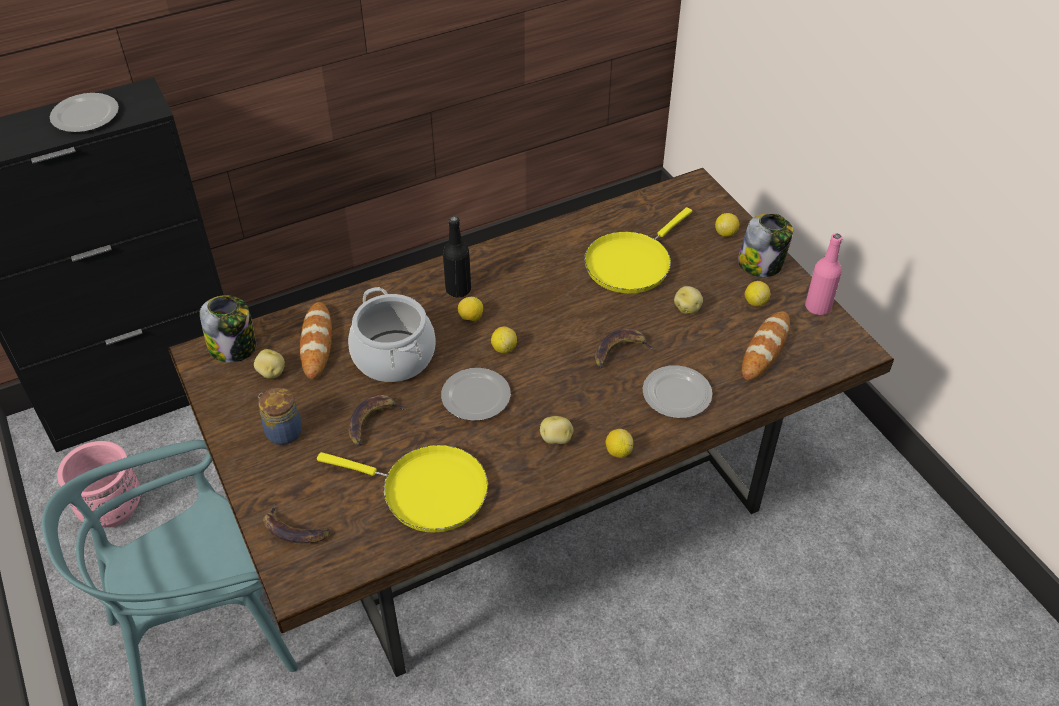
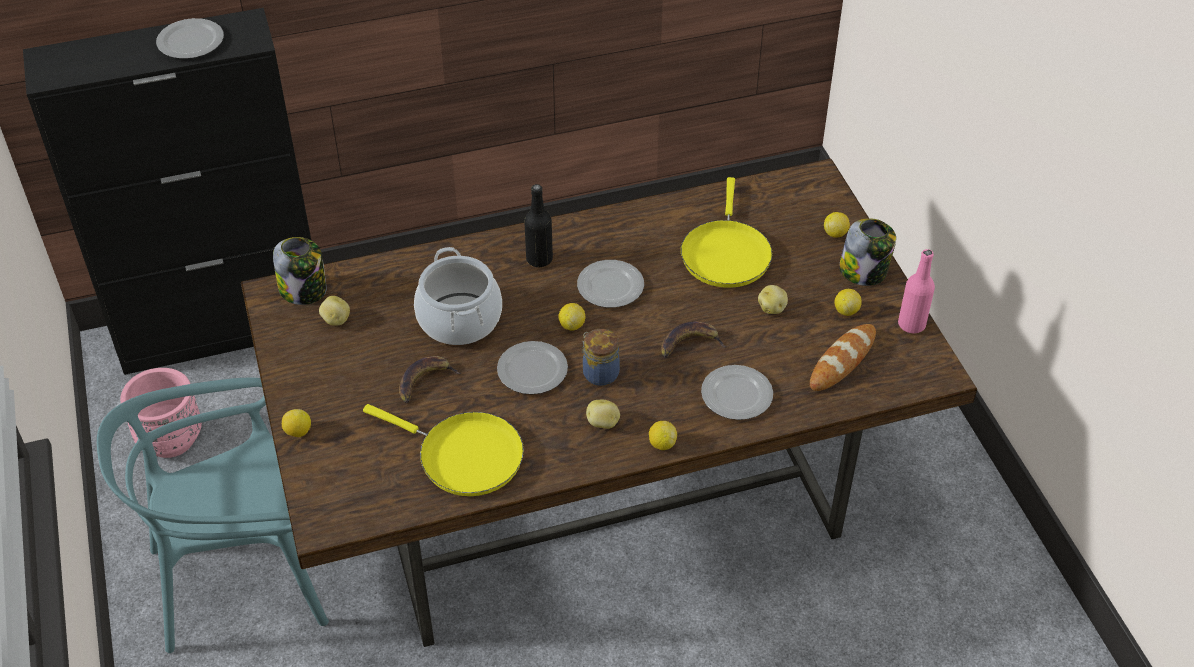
camera: 10 degrees right, 0 degrees up
jar [258,388,302,445] -> jar moved to [582,329,620,386]
banana [263,504,331,543] -> none
bread [300,302,332,379] -> none
lemon [458,297,483,321] -> lemon moved to [282,409,311,437]
yellow frying pan [584,207,692,293] -> yellow frying pan turned 45 degrees counterclockwise [681,177,773,288]
none -> plate [577,260,644,308]

